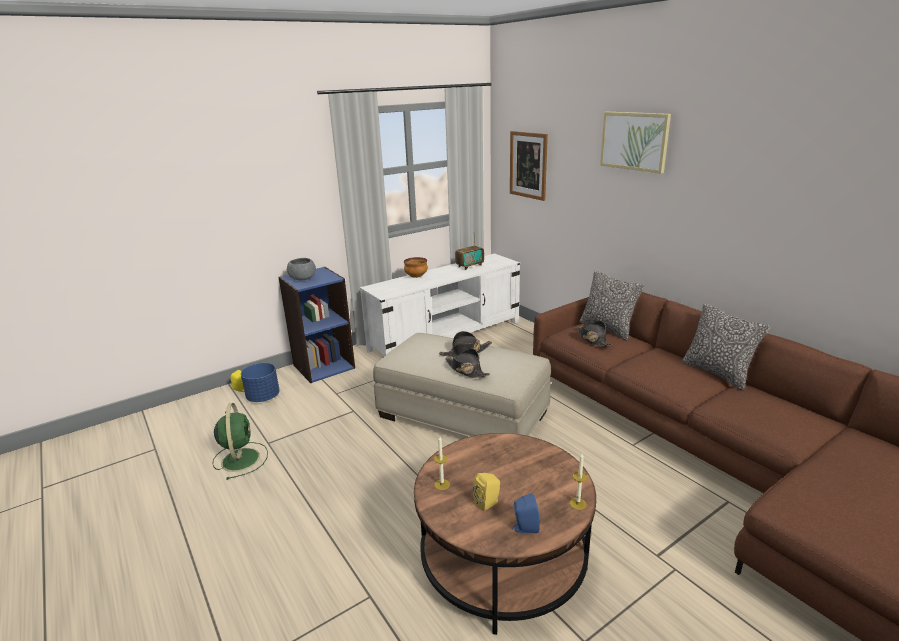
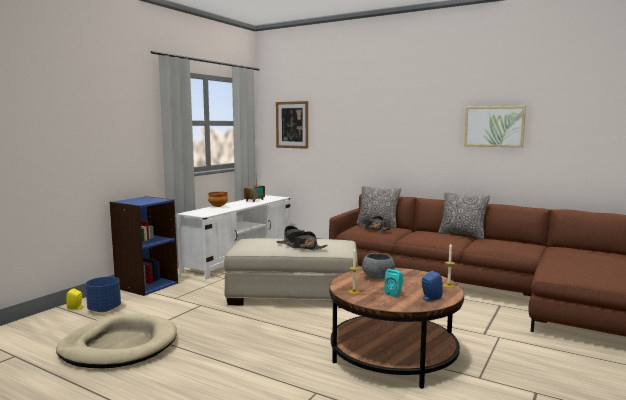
camera: 25 degrees left, 15 degrees down
green fan [212,403,268,480] -> beige dog bed [56,314,177,368]
grey bowl [287,258,316,280] -> grey bowl moved to [362,253,395,279]
yellow speaker [473,473,500,511] -> turquoise speaker [384,269,403,297]
picture [600,112,671,174] -> picture moved to [464,106,526,148]

